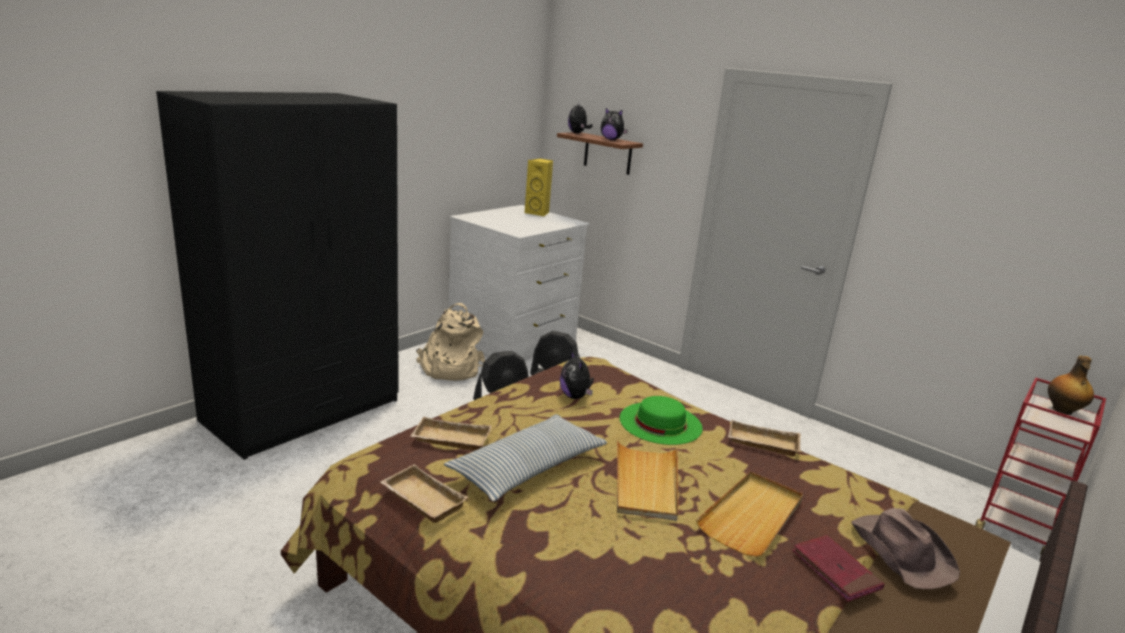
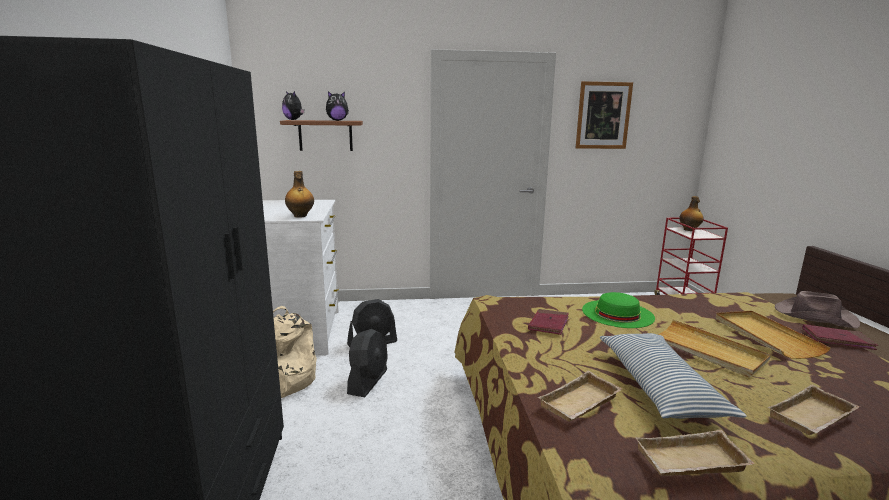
camera: 45 degrees left, 5 degrees down
yellow speaker [525,159,553,216] -> none
plush toy [560,350,594,399] -> red book [528,309,569,335]
beige tray [728,420,801,456] -> beige tray moved to [768,385,860,435]
none -> bottle [285,171,314,218]
none -> picture [576,81,633,149]

